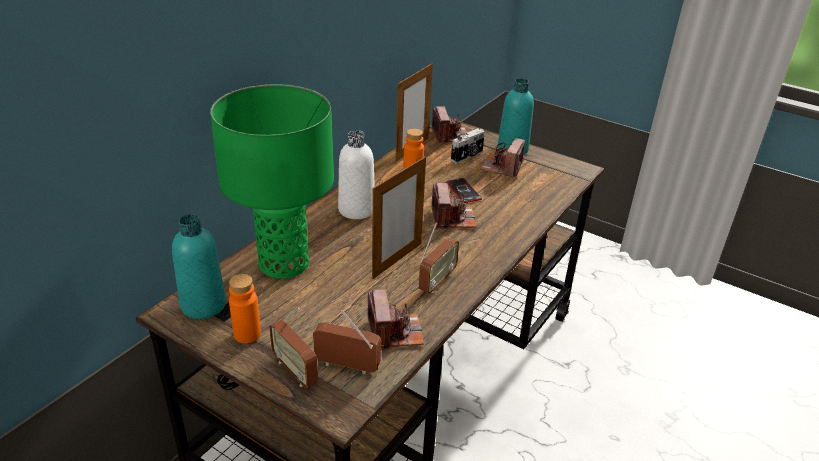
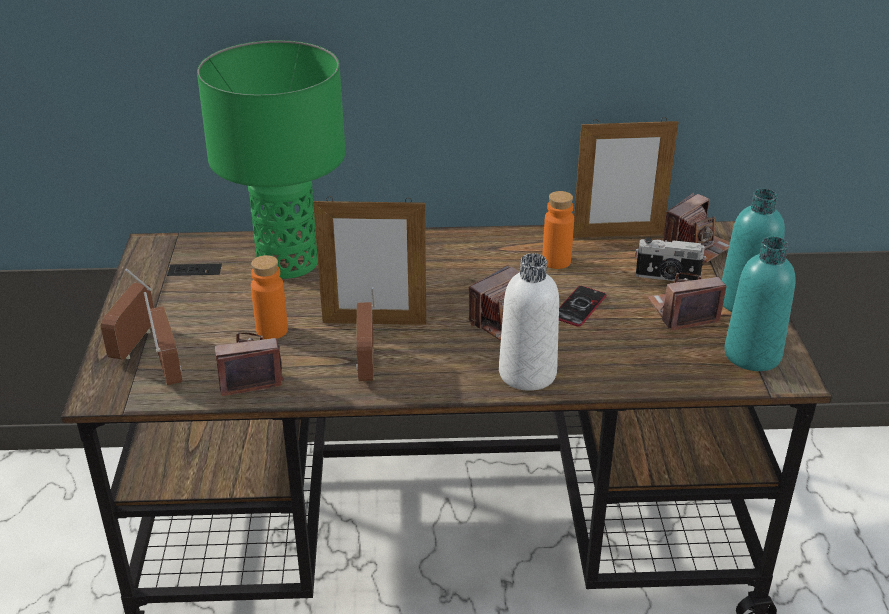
camera: 55 degrees right, 0 degrees up
turquoise bottle [172,214,226,319] -> turquoise bottle moved to [724,237,796,371]
orange bottle [229,274,261,343] -> orange bottle moved to [251,255,288,339]
white bottle [338,130,375,219] -> white bottle moved to [499,253,559,391]
camera [368,289,424,351] -> camera turned 150 degrees counterclockwise [215,332,284,396]
radio [419,223,459,293] -> radio turned 90 degrees clockwise [356,287,376,381]

